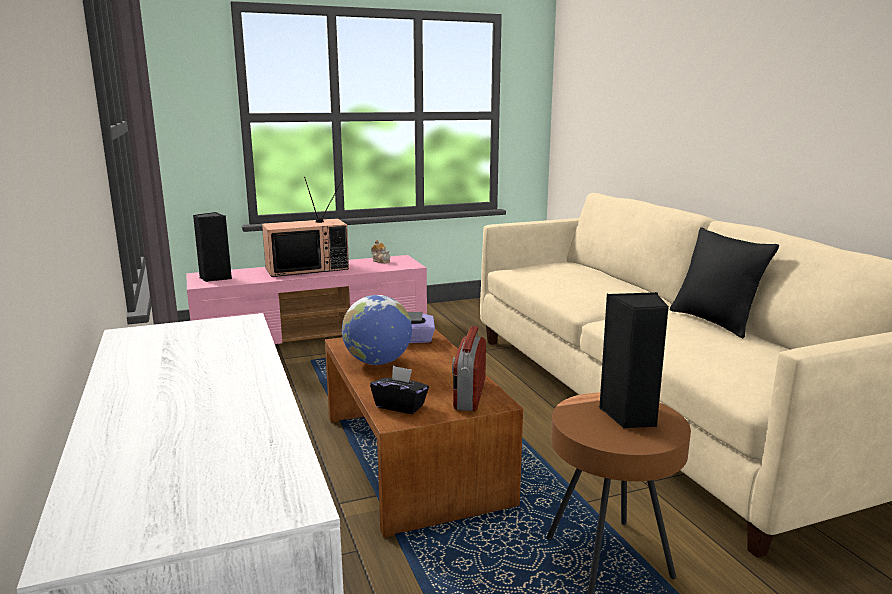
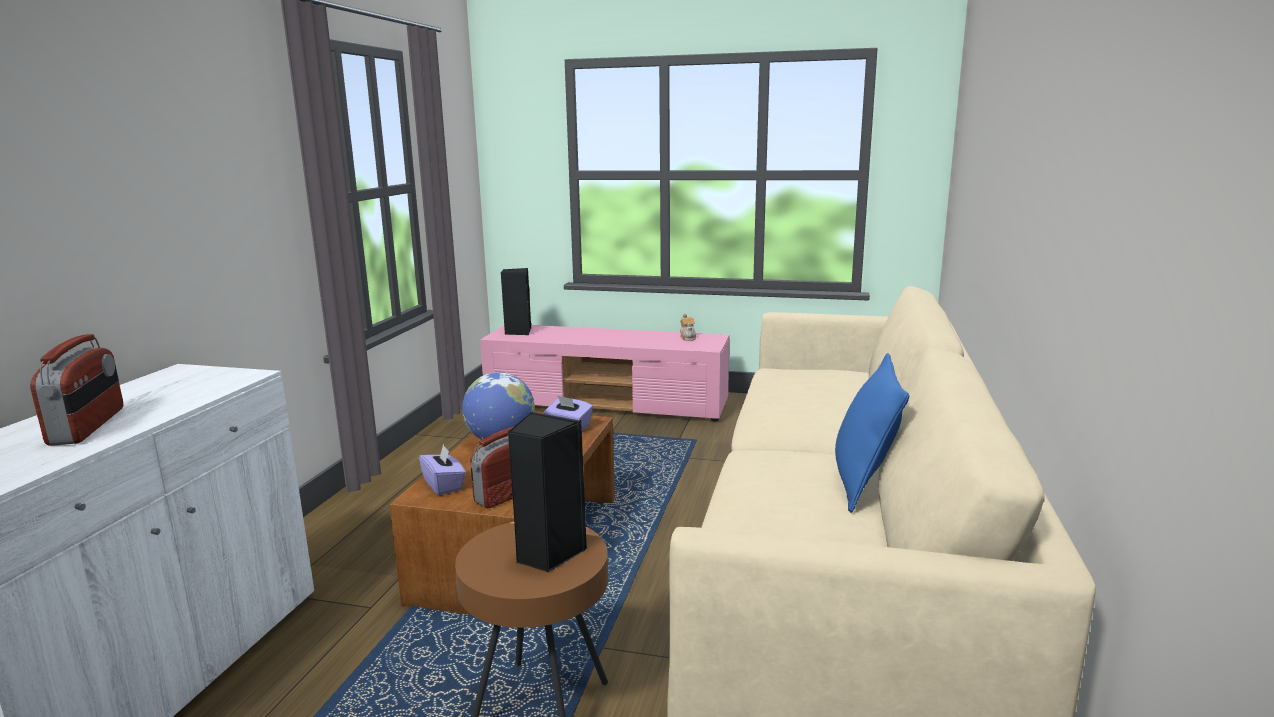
camera: 35 degrees right, 0 degrees up
television [262,177,349,277] -> none
black tissue box [370,366,429,414] -> purple tissue box [419,444,466,495]
black pillow [670,227,779,338] -> blue pillow [835,353,909,513]
none -> radio [30,334,123,446]

